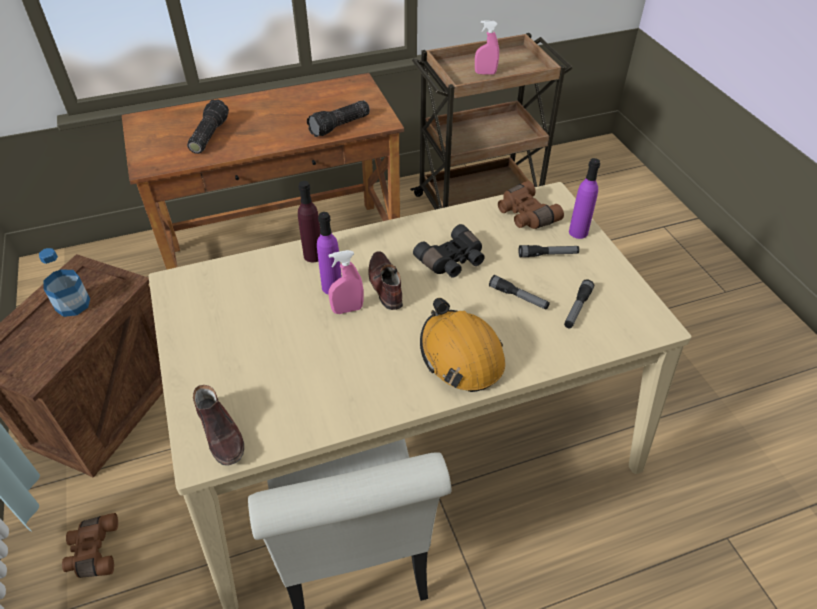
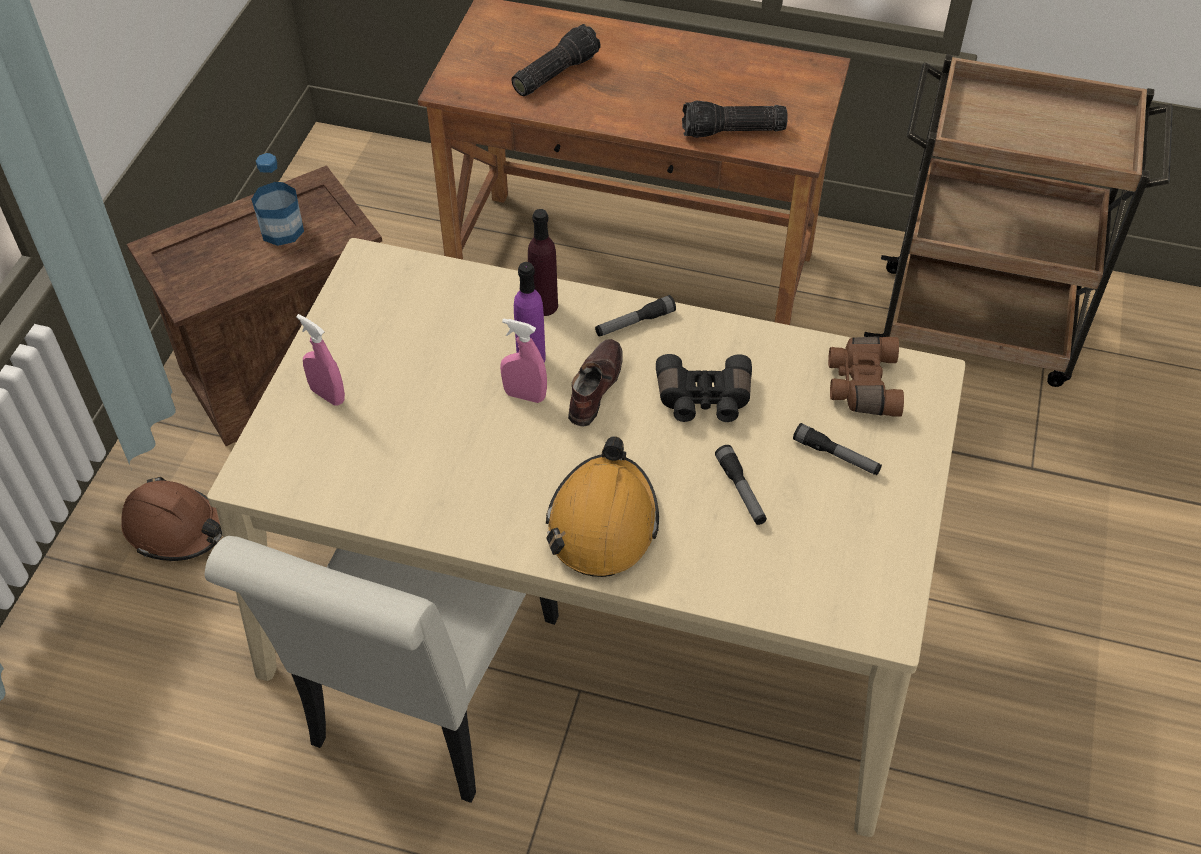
camera: 35 degrees right, 5 degrees up
brown binoculars [62,513,118,578] -> brown hard hat [121,476,223,561]
brown shoe [193,385,244,466] -> none
pink spray bottle [475,20,499,74] -> pink spray bottle moved to [296,314,345,406]
flashlight [564,279,594,328] -> flashlight moved to [595,295,676,337]
purple bottle [569,158,600,239] -> none

